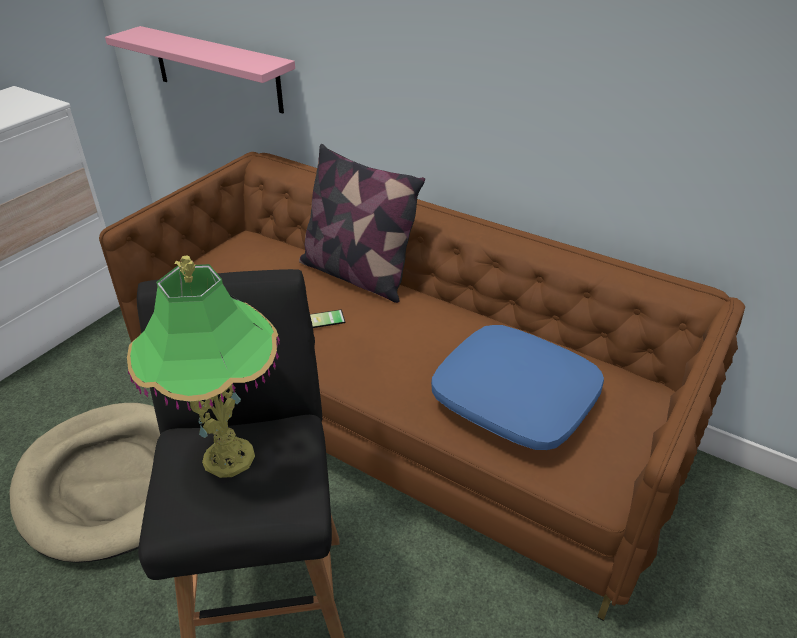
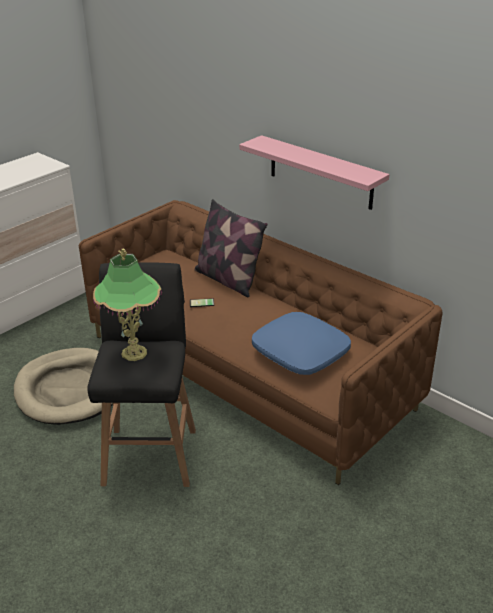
camera: 10 degrees right, 5 degrees down
pink shelf [105,26,295,113] -> pink shelf moved to [239,135,389,210]

